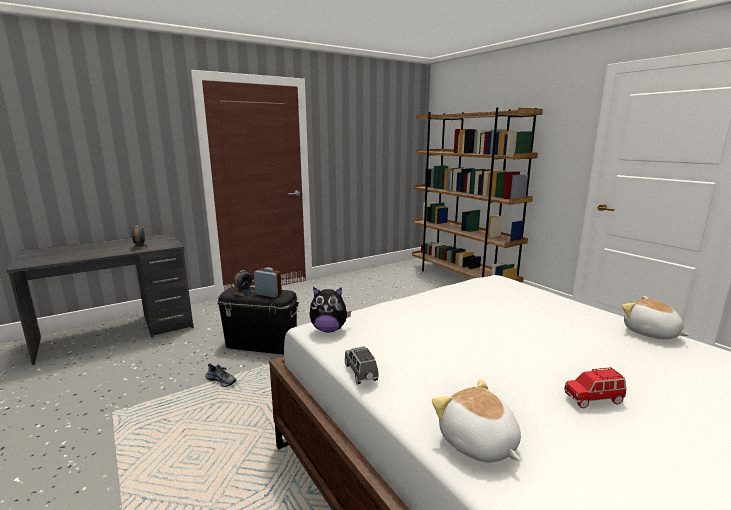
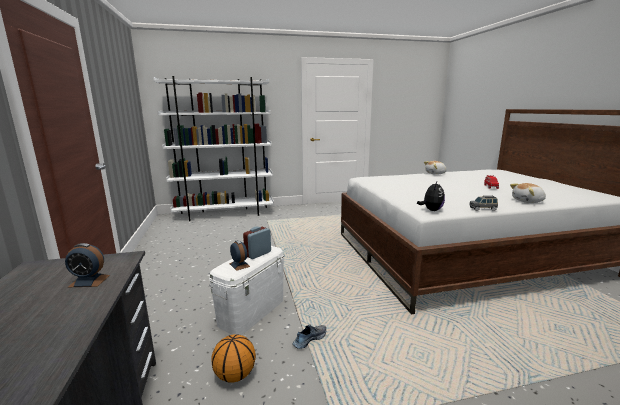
camera: 70 degrees left, 0 degrees up
black storage box [217,286,299,354] -> white storage box [209,246,284,335]
brown bookcase [412,107,543,283] -> white bookcase [153,76,274,221]
none -> basketball [211,334,256,382]

